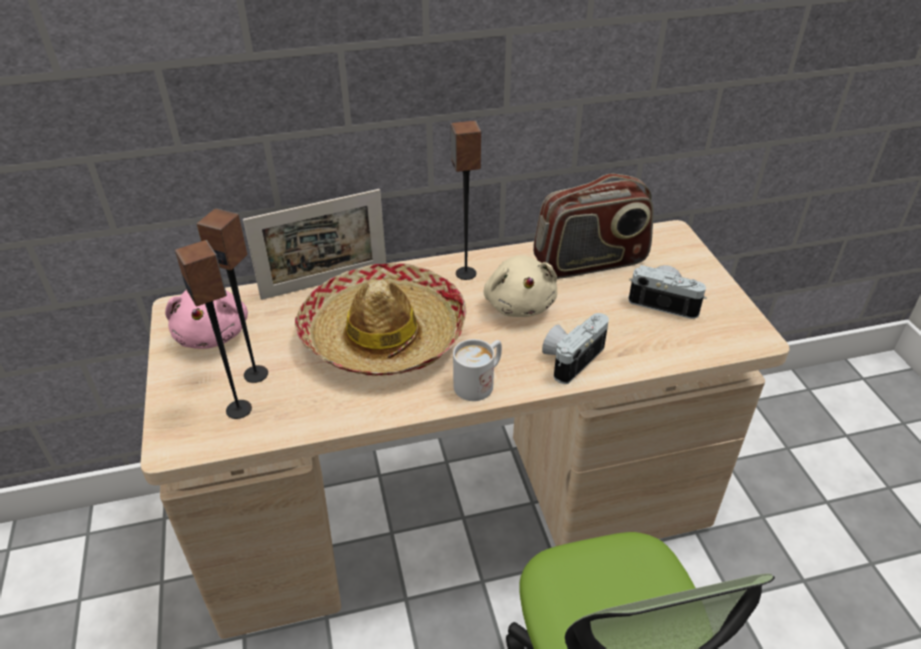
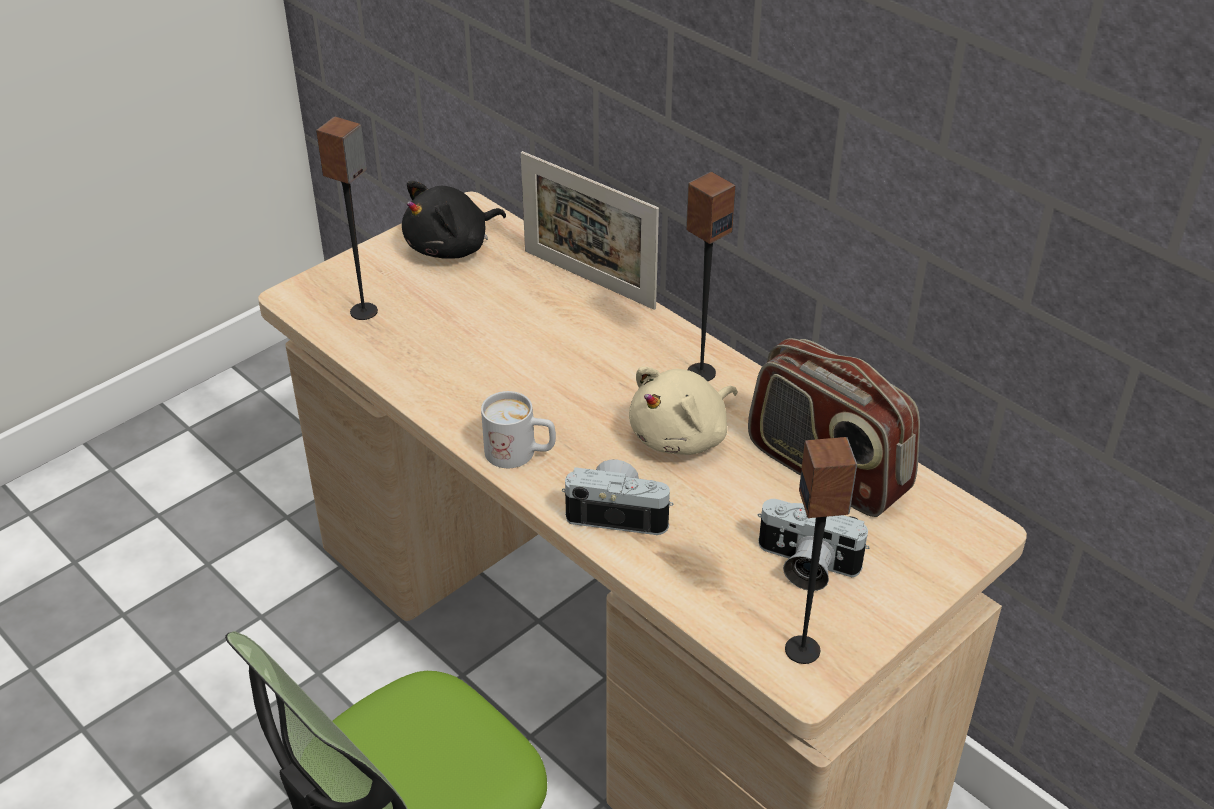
camera: 60 degrees right, 0 degrees up
pink plush toy [165,290,248,349] -> black plush toy [402,181,506,259]
speaker [197,208,268,383] -> speaker moved to [785,437,857,664]
hat [295,263,467,376] -> none
camera [628,265,707,319] -> camera turned 120 degrees clockwise [758,499,870,591]

